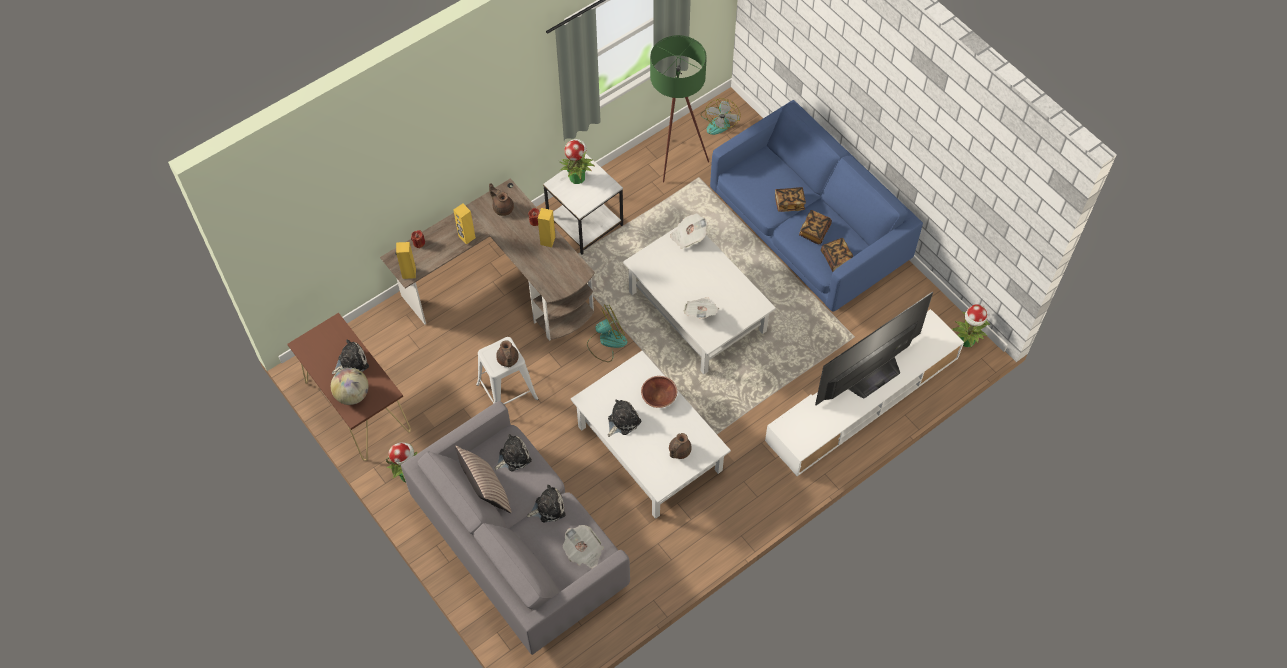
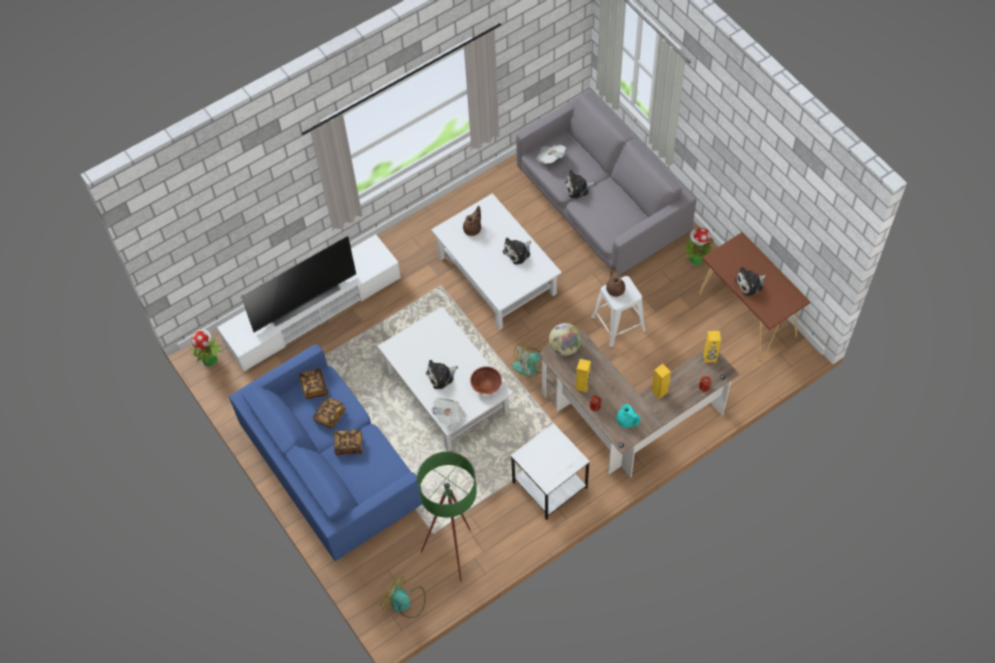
camera: 175 degrees left, 0 degrees up
globe [331,368,369,405] -> globe moved to [549,323,582,356]
pillow [455,446,512,513] -> none
brown teapot [489,183,514,216] -> turquoise teapot [616,404,640,428]
plush toy [494,434,532,471] -> plush toy moved to [426,360,458,389]
potted plant [559,139,595,184] -> none
brown bowl [641,376,677,408] -> brown bowl moved to [470,366,502,395]
newspaper [683,297,719,319] -> none
fan [701,99,741,135] -> fan turned 75 degrees counterclockwise [380,576,426,618]

